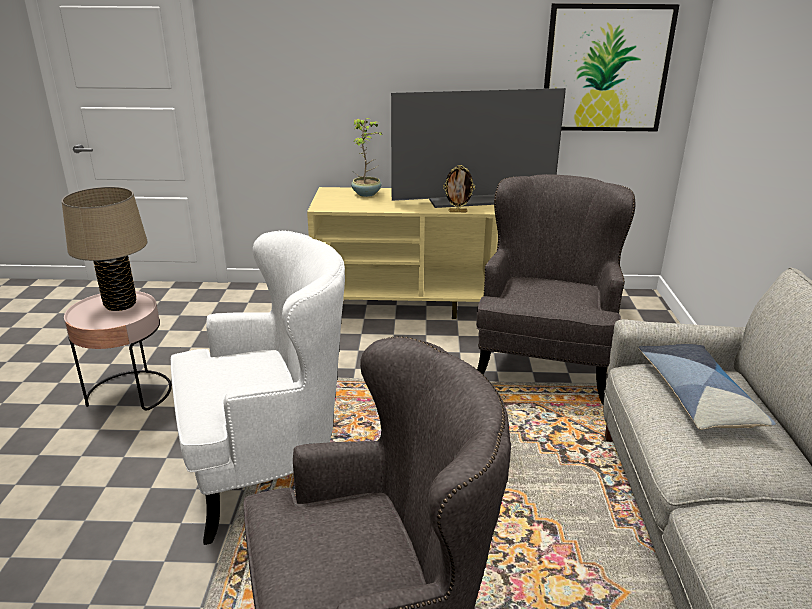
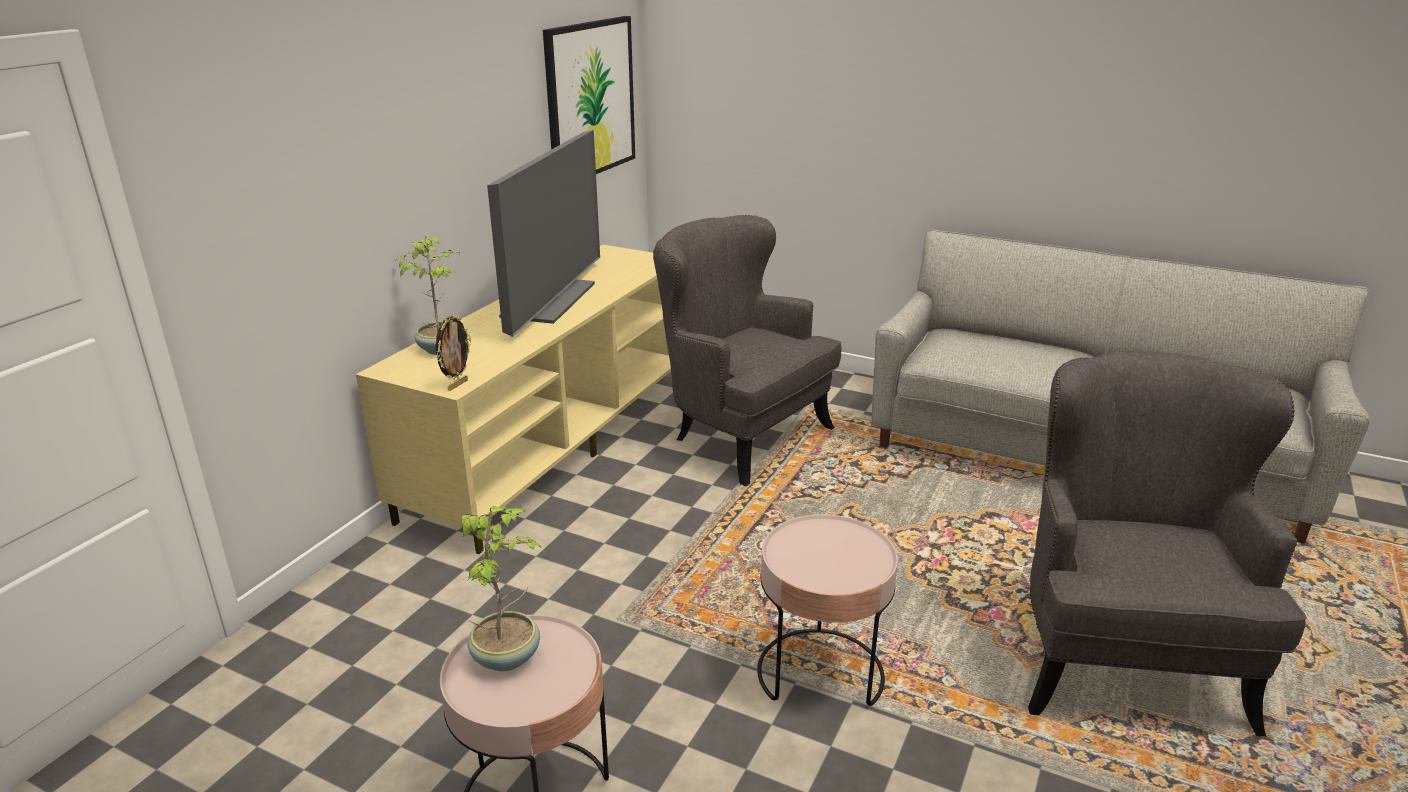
camera: 65 degrees left, 0 degrees up
beige table lamp [62,187,148,311] -> potted plant [461,506,542,671]
white armchair [171,230,345,545] -> pink side table [757,514,898,706]
picture frame [443,165,475,212] -> picture frame moved to [436,314,471,391]
pillow [639,344,776,430] -> none

